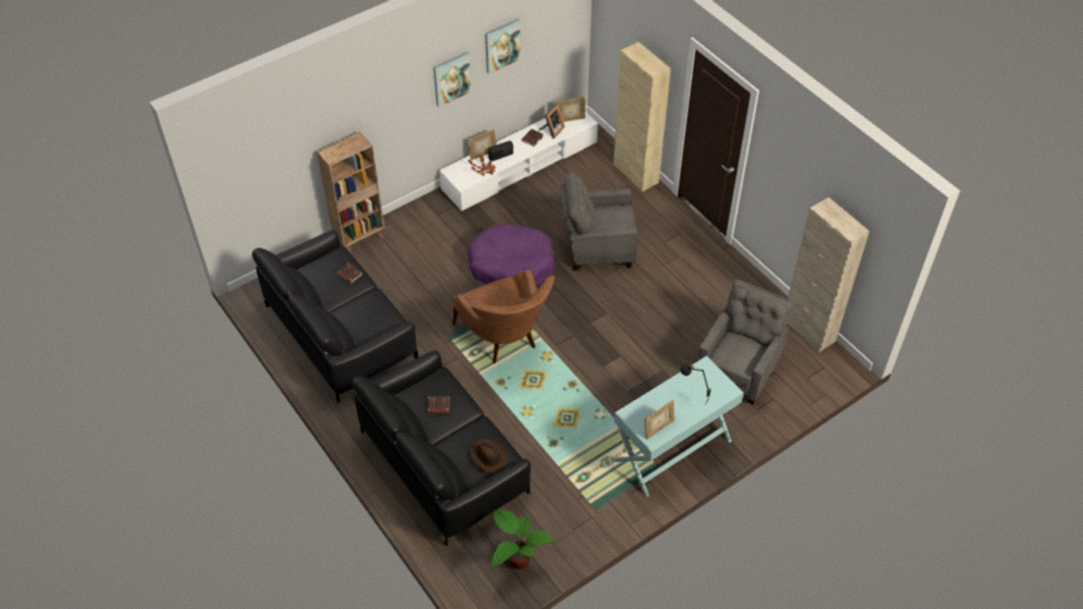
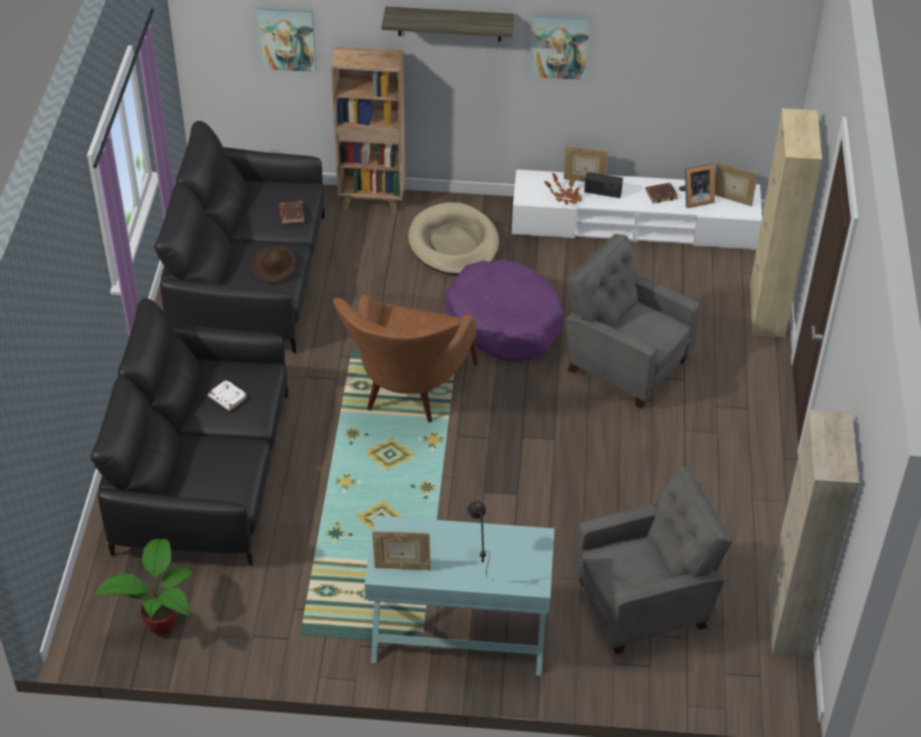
camera: 40 degrees right, 5 degrees down
brown book [427,396,450,413] -> white book [208,380,248,411]
brown hat [469,439,508,473] -> brown hat moved to [252,245,296,283]
picture [485,19,521,74] -> picture moved to [255,8,316,72]
none -> shelf [381,6,515,42]
none -> beige dog bed [408,202,499,275]

